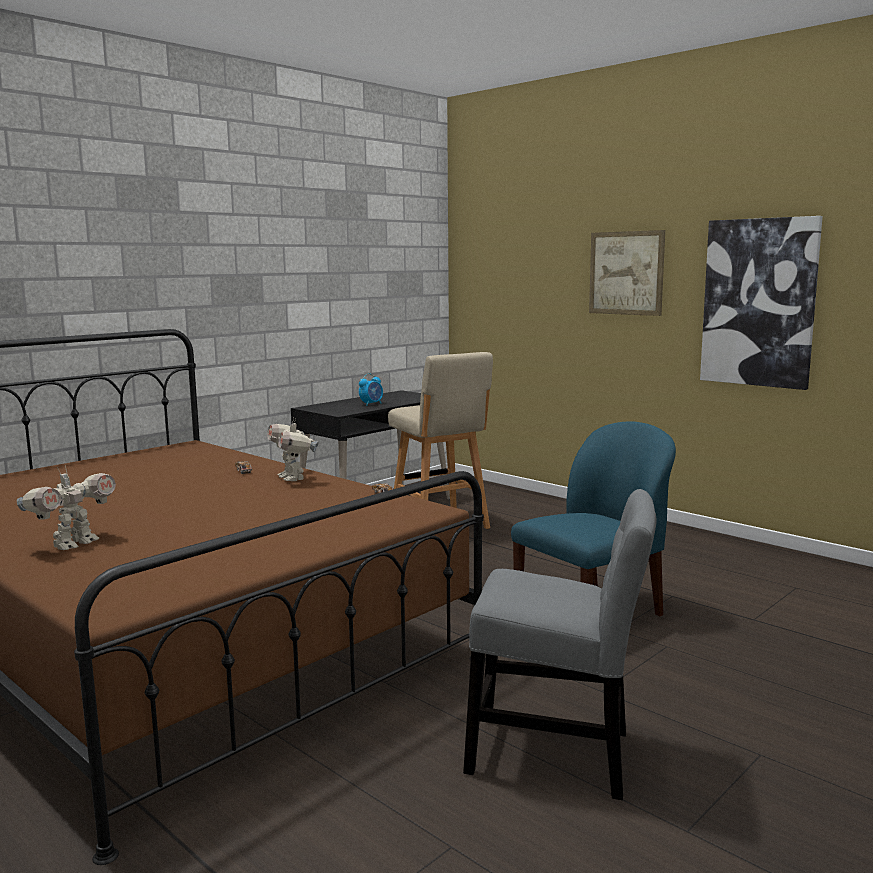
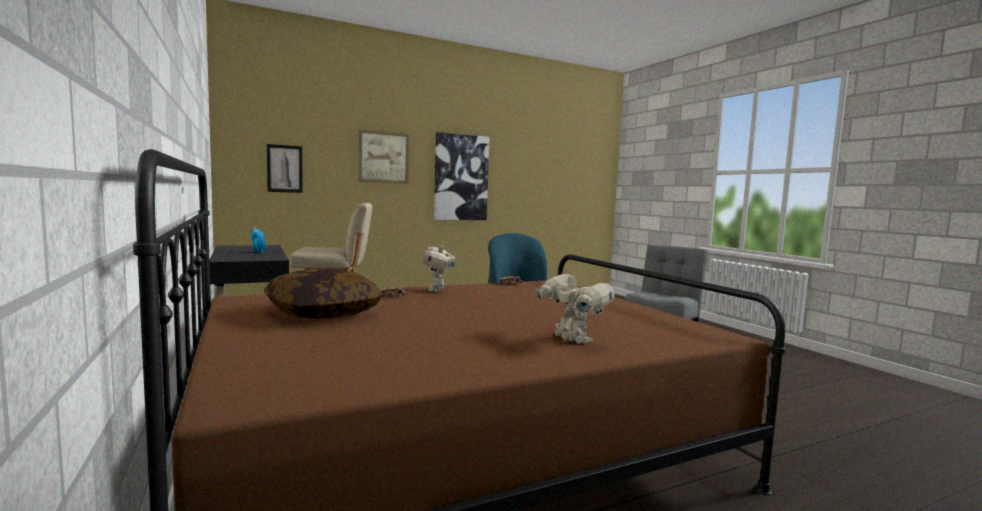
camera: 70 degrees left, 5 degrees down
toy robot [267,418,319,481] -> toy robot turned 90 degrees clockwise [423,242,455,292]
none -> pillow [264,268,383,319]
none -> picture [267,144,303,193]

